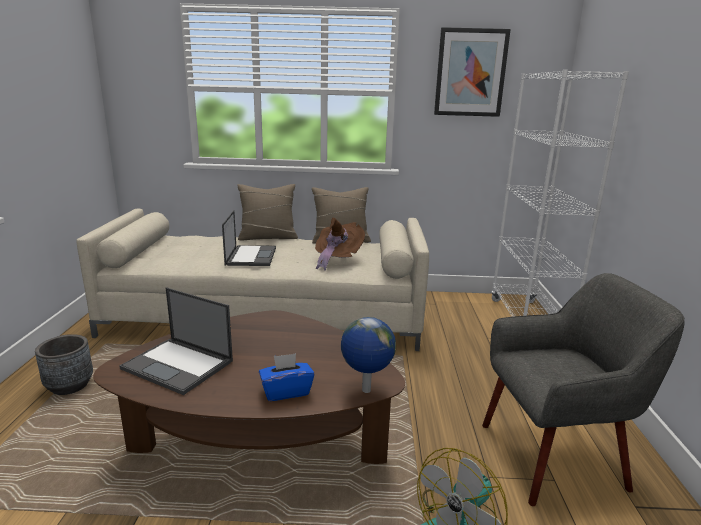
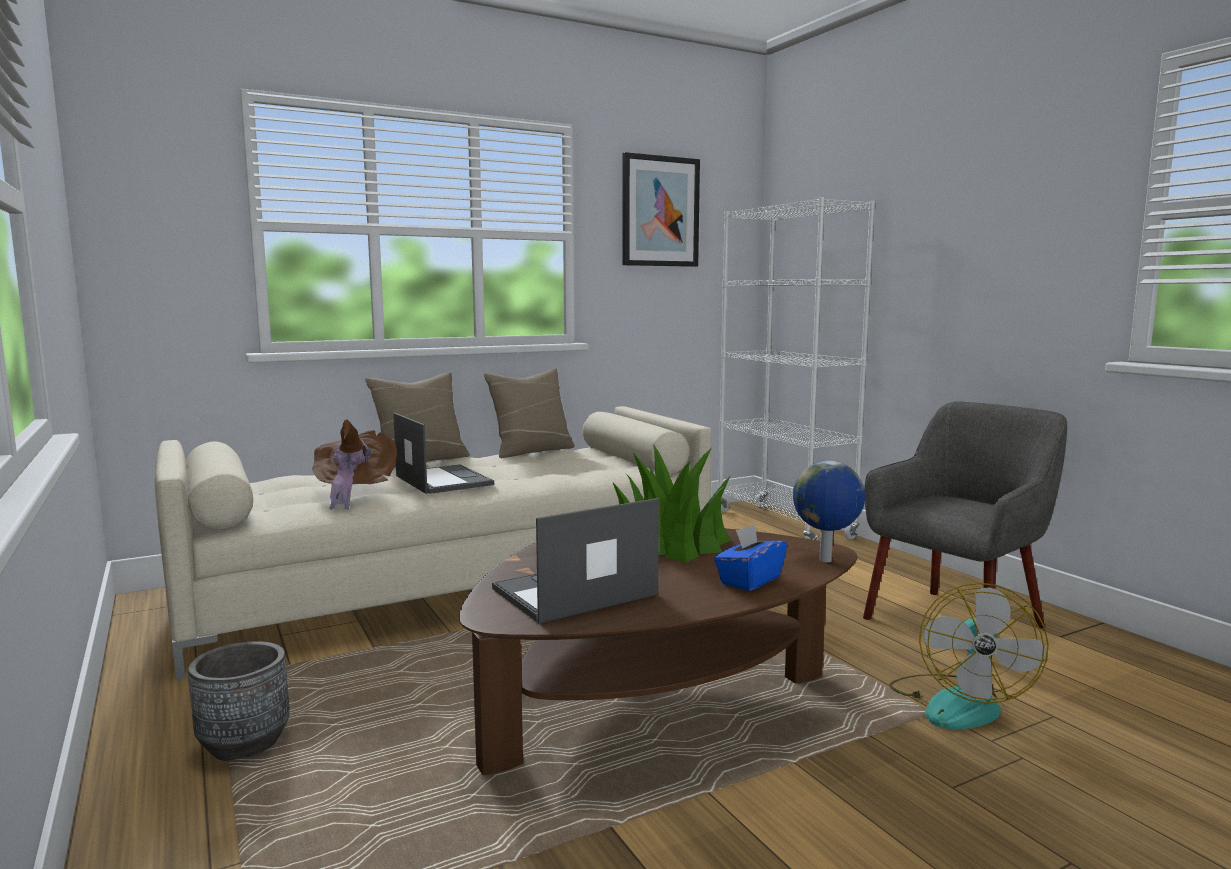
camera: 30 degrees left, 10 degrees down
laptop [119,287,233,395] -> laptop turned 150 degrees clockwise [492,498,659,623]
brown hat [315,217,365,271] -> brown hat moved to [312,419,397,509]
none -> potted plant [613,444,731,563]

